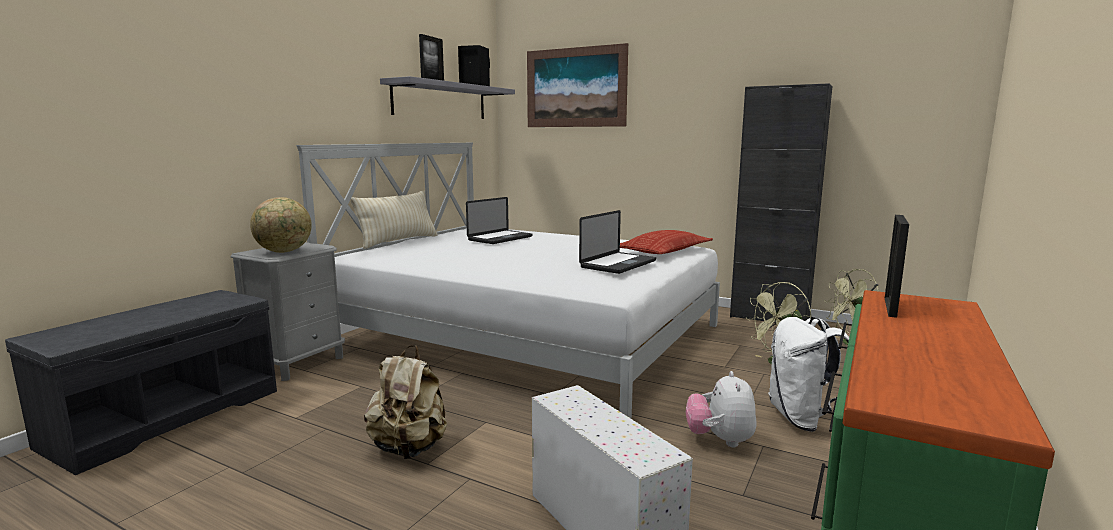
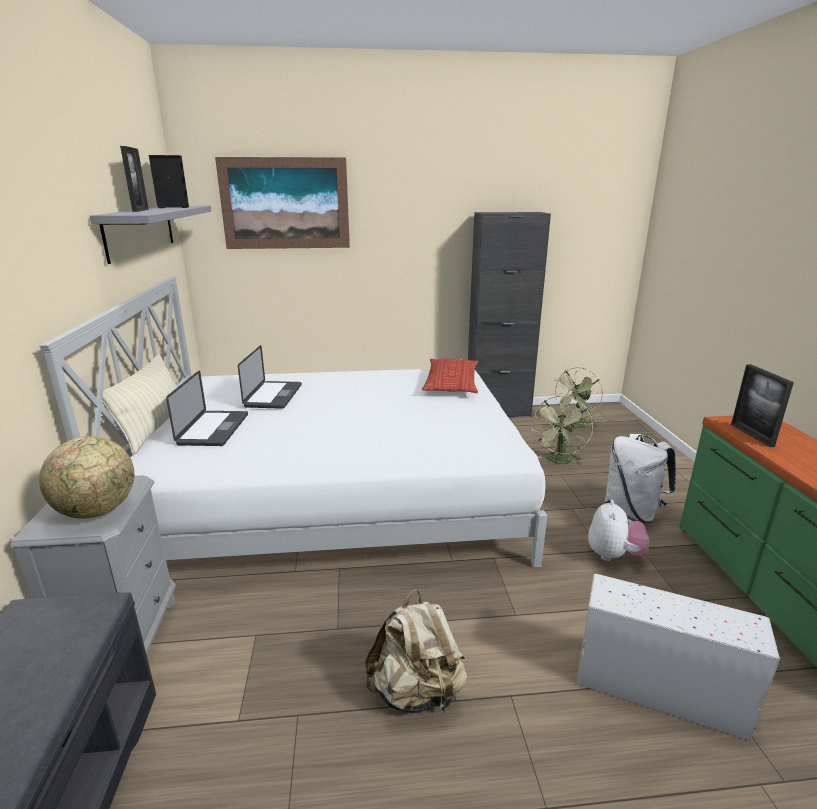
camera: 35 degrees left, 10 degrees up
laptop [579,210,656,274] -> laptop moved to [166,370,248,446]
plush toy [686,371,757,448] -> plush toy turned 135 degrees counterclockwise [588,499,649,561]

